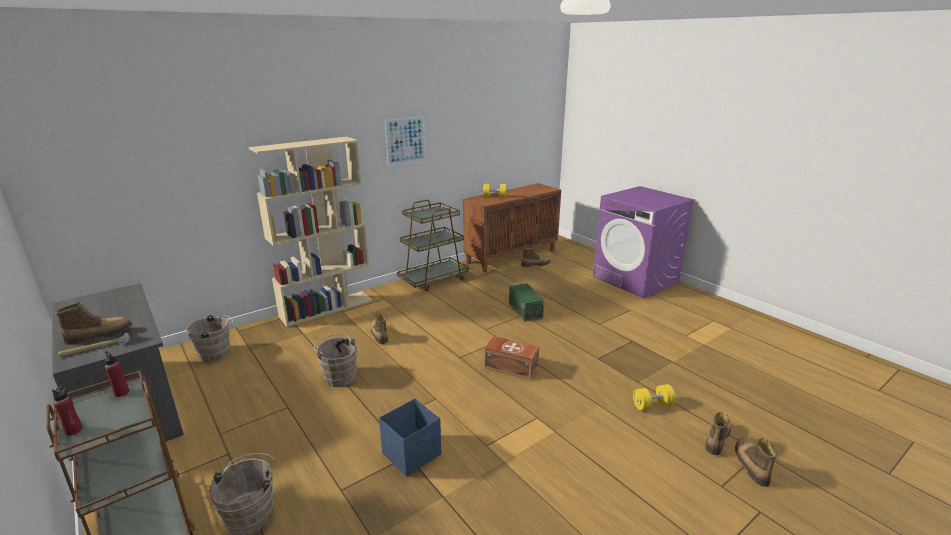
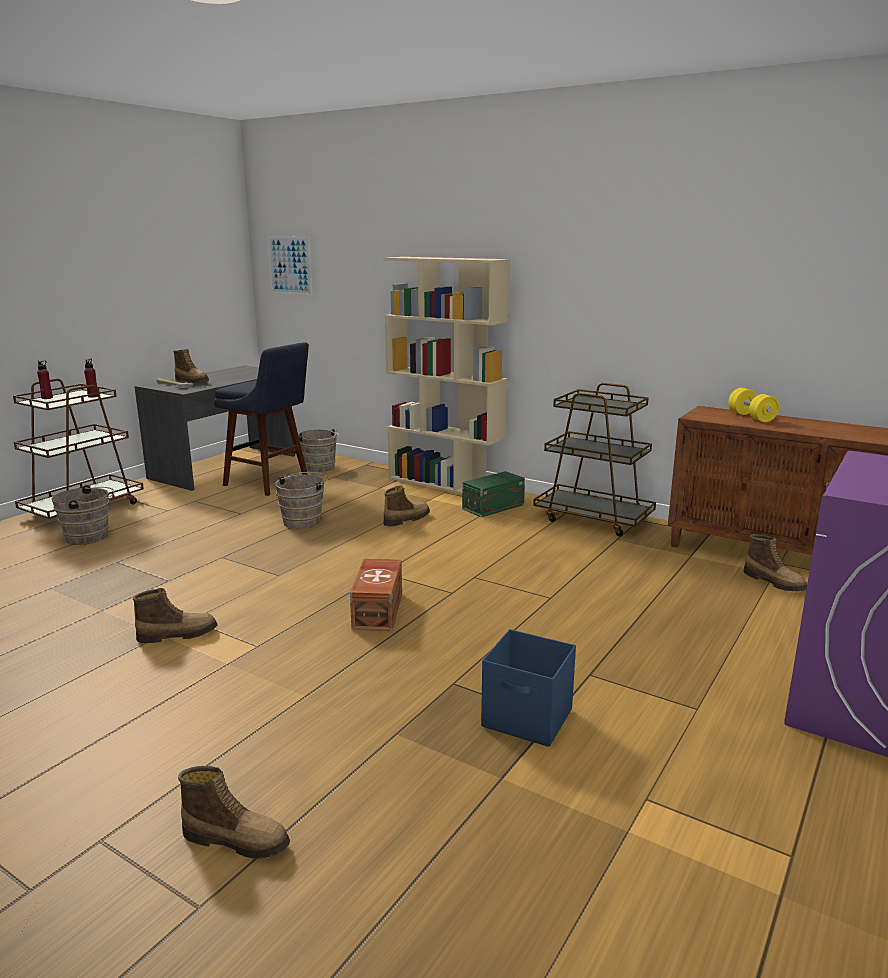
camera: 70 degrees right, 5 degrees down
blue storage box [379,399,441,477] -> blue storage box moved to [481,629,576,747]
picture [385,116,426,166] -> picture moved to [268,236,312,295]
green storage box [509,283,544,322] -> green storage box moved to [462,471,525,517]
yellow dumbbell [633,384,676,410] -> none
boot [735,437,777,487] -> boot moved to [133,588,217,643]
none -> blue stool [214,342,309,496]

